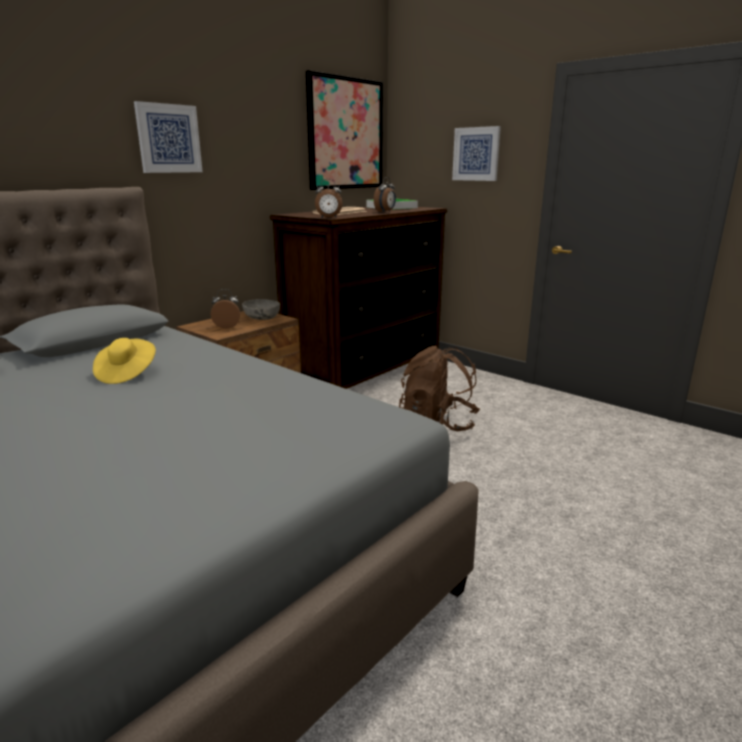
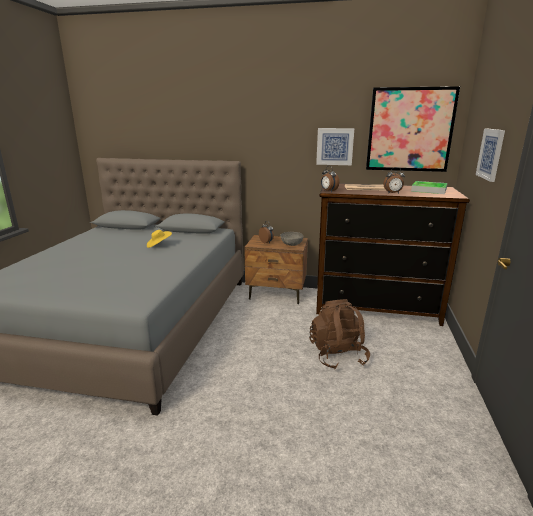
camera: 60 degrees right, 0 degrees up
picture [134,101,203,173] -> picture moved to [316,128,354,165]

